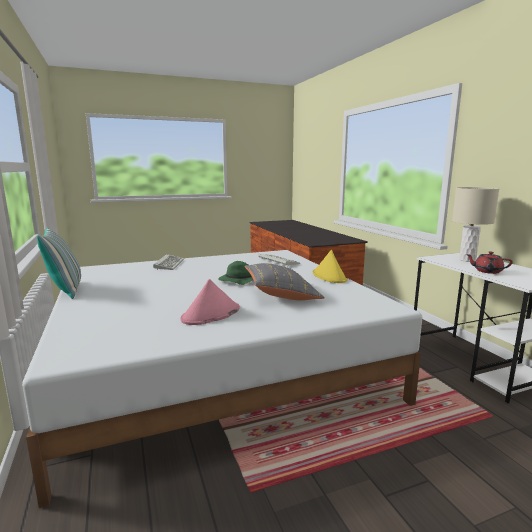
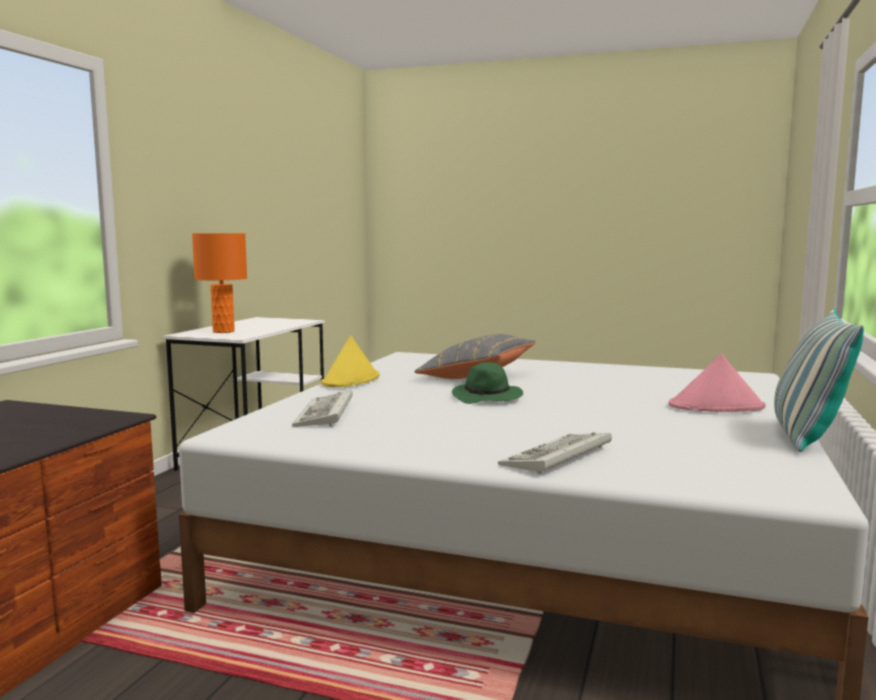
camera: 140 degrees left, 5 degrees down
pink hat [181,279,240,325] -> pink hat moved to [669,354,766,412]
beige table lamp [452,187,499,262] -> orange table lamp [192,233,247,333]
red teapot [466,252,513,274] -> none

